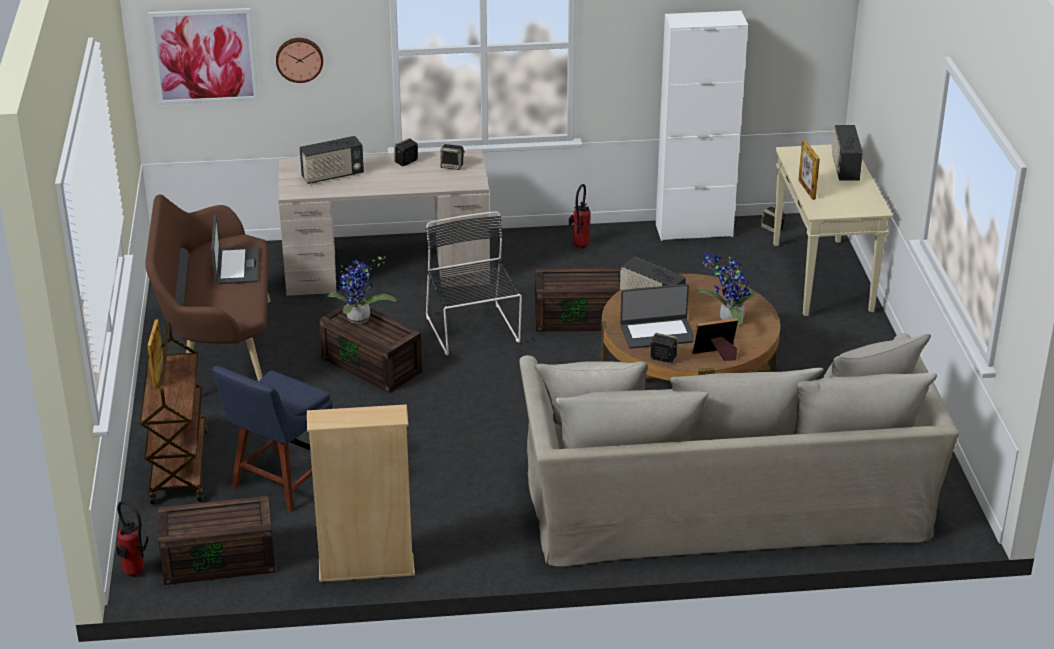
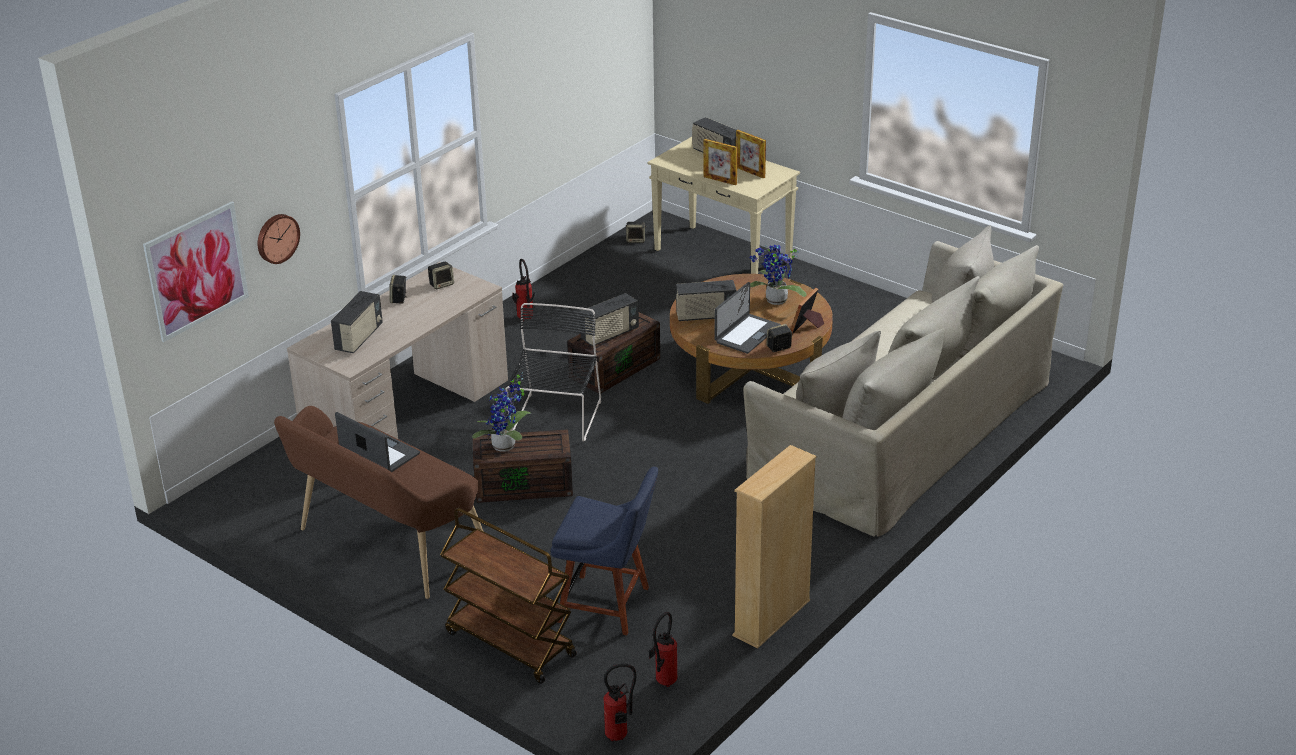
camera: 45 degrees left, 0 degrees up
picture frame [147,320,163,389] -> picture frame moved to [736,130,766,178]
brown storage box [158,496,276,585] -> fire extinguisher [649,612,677,687]
blue chair [212,366,333,512] -> blue chair turned 60 degrees counterclockwise [551,467,658,635]
black chair [426,211,522,356] -> black chair turned 75 degrees clockwise [506,303,601,442]
white cabinet [656,11,748,241] -> none
none -> radio [580,293,639,346]

